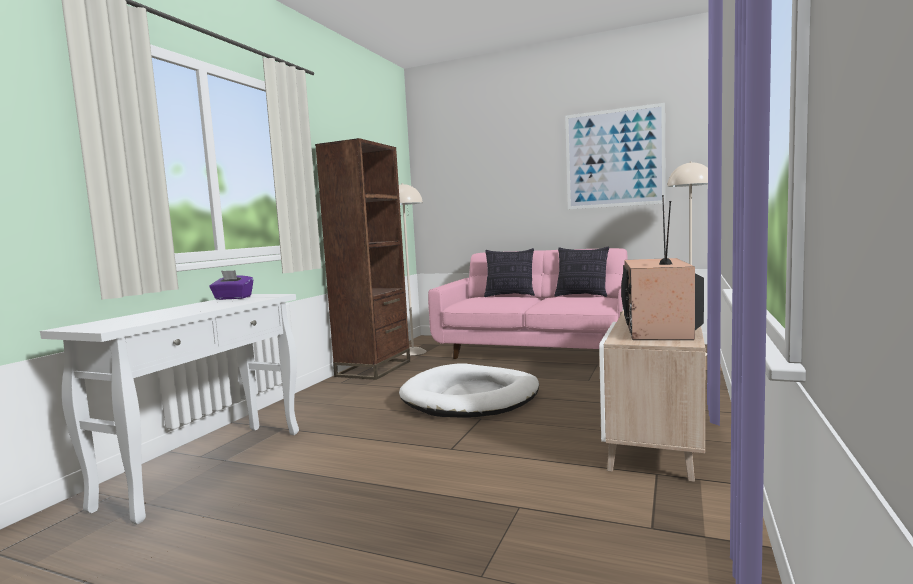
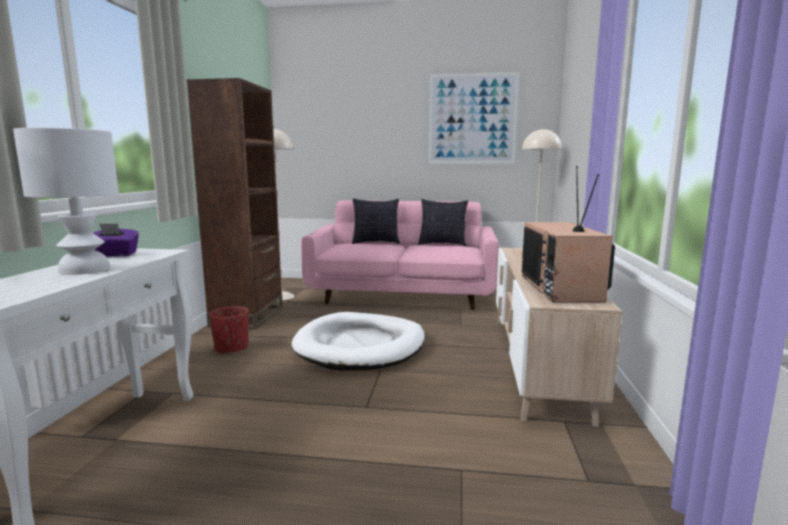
camera: 15 degrees left, 5 degrees up
none -> white table lamp [13,128,119,275]
none -> red planter [209,306,249,354]

